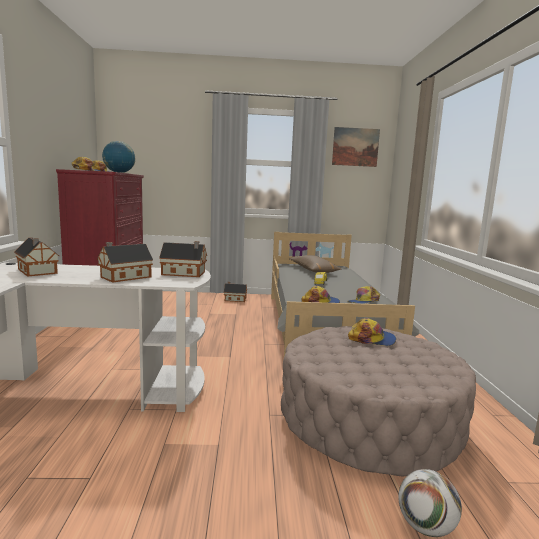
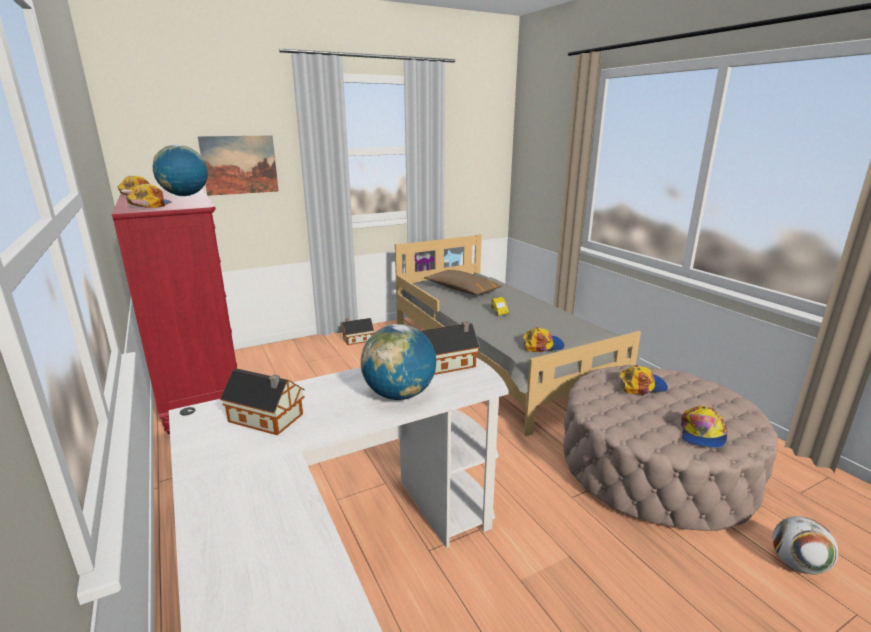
camera: 25 degrees left, 10 degrees up
toy house [97,242,153,283] -> globe [361,324,436,400]
picture [332,127,380,167] -> picture moved to [198,135,279,196]
cap [347,286,380,304] -> cap moved to [681,406,728,448]

